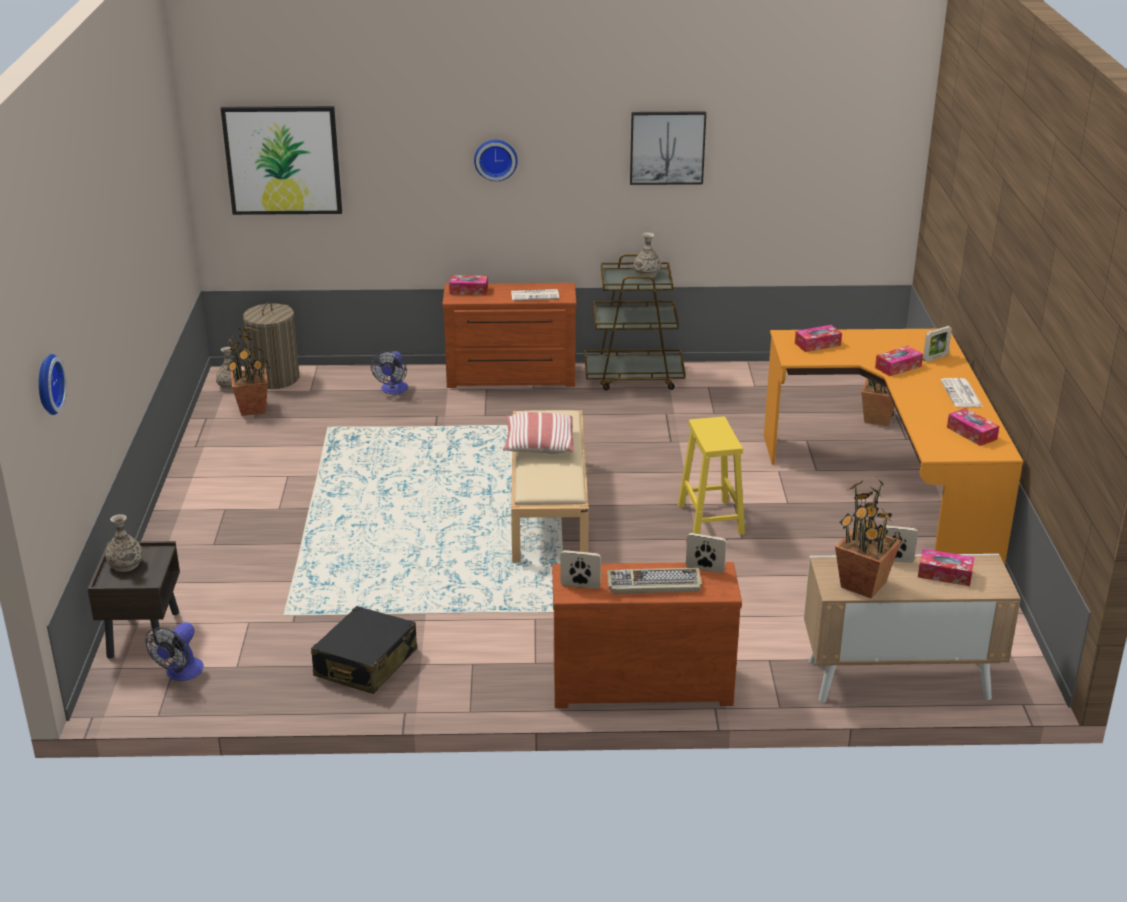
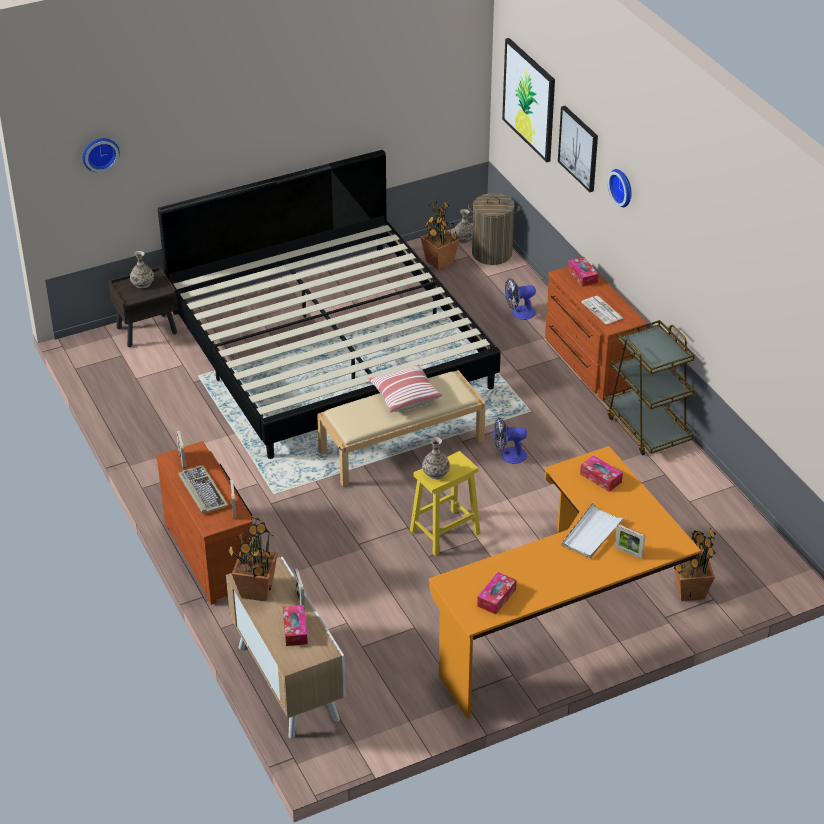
camera: 65 degrees right, 10 degrees up
fan [146,622,204,681] -> fan moved to [494,417,527,464]
black suitcase [311,606,417,694] -> none
picture [630,111,706,185] -> picture moved to [558,106,598,192]
vase [634,233,661,277] -> vase moved to [422,437,450,479]
tissue box [875,346,923,376] -> white tray [562,503,625,559]
newspaper [940,378,982,407] -> none
none -> bed [158,150,501,459]

